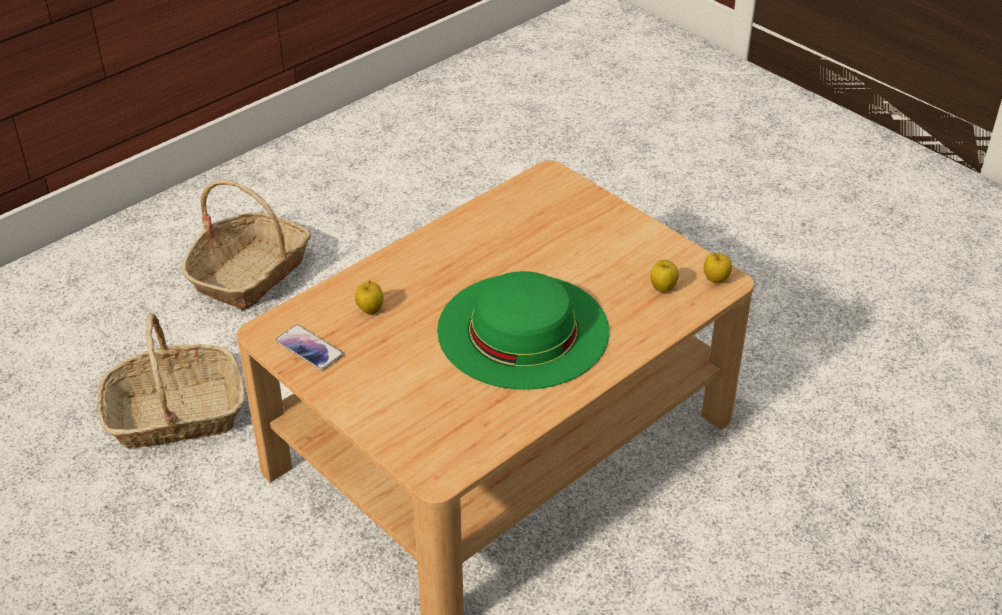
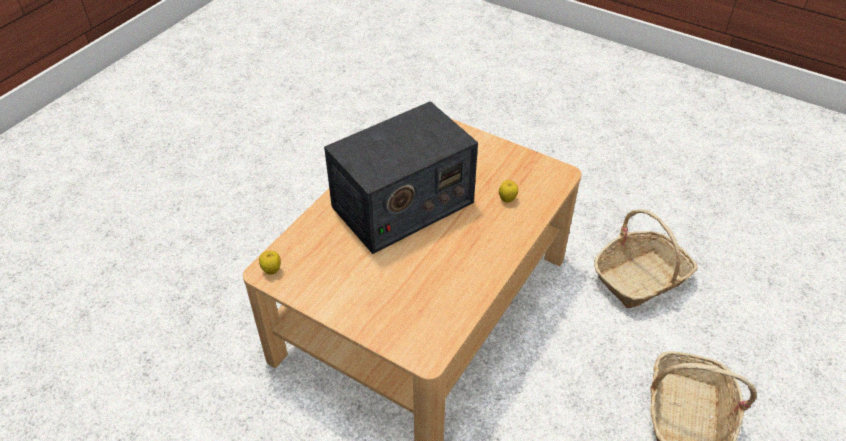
camera: 165 degrees right, 5 degrees up
phone [275,325,344,371] -> none
green hat [437,271,609,390] -> radio [324,101,478,254]
apple [650,260,679,292] -> none

